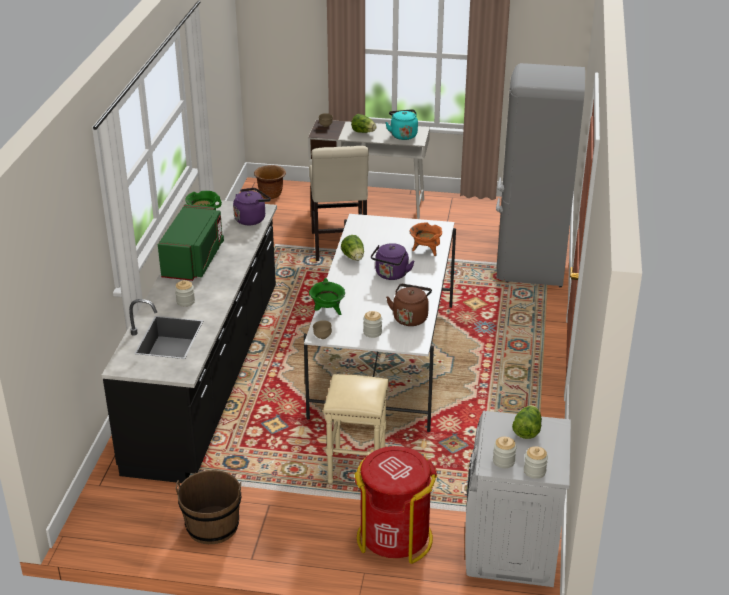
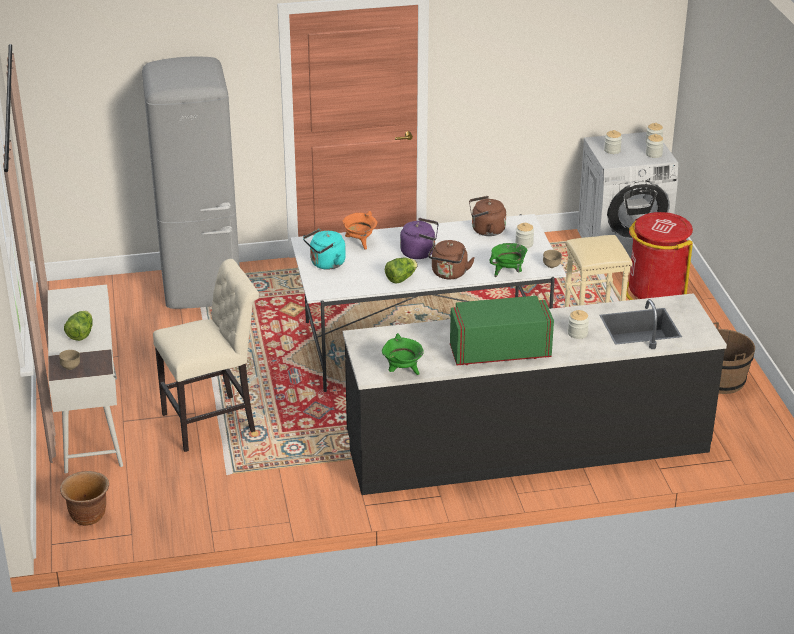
camera: 110 degrees left, 0 degrees up
purple kettle [233,188,271,225] -> none
turquoise kettle [385,109,418,140] -> turquoise kettle moved to [303,229,346,270]
lettuce [512,405,542,439] -> jar [604,130,622,154]
none -> brown kettle [428,240,475,279]

